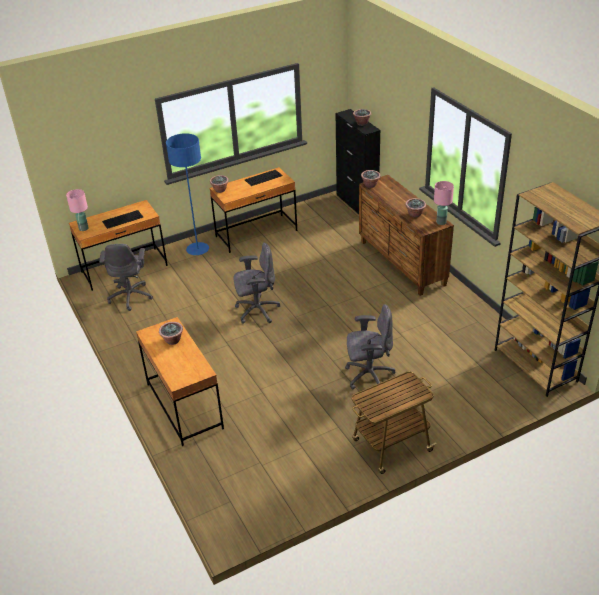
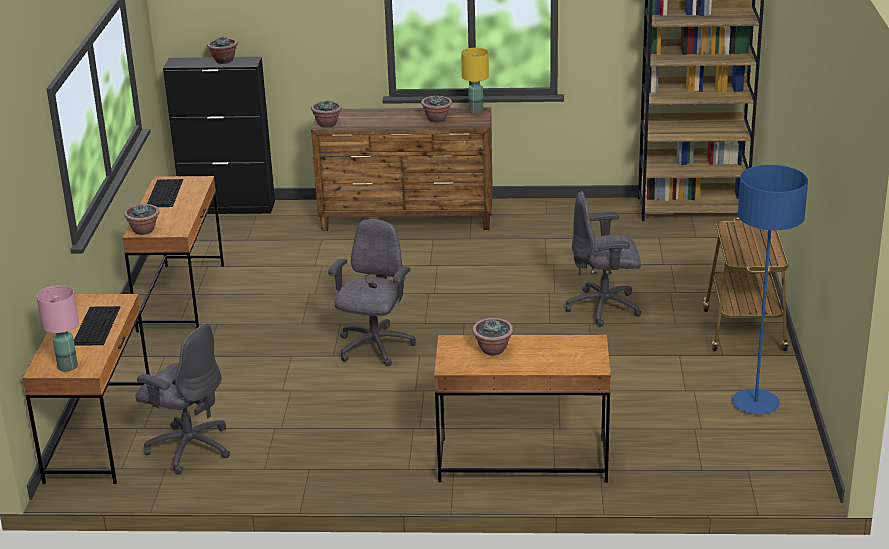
camera: 60 degrees left, 10 degrees down
blue floor lamp [166,133,209,255] -> blue floor lamp moved to [732,165,808,414]
grey office chair [345,304,395,389] -> grey office chair turned 120 degrees counterclockwise [565,191,641,327]
pink table lamp [434,181,454,225] -> yellow table lamp [461,48,489,114]

